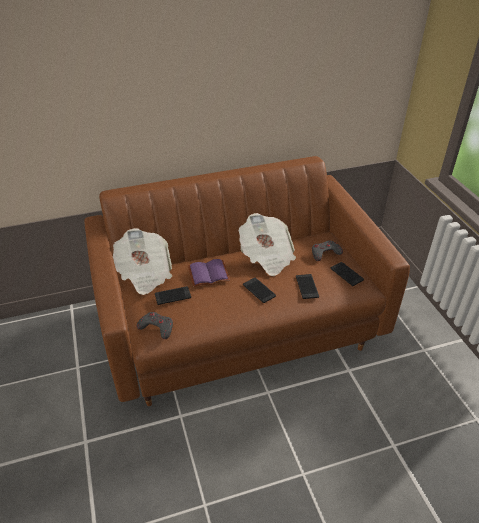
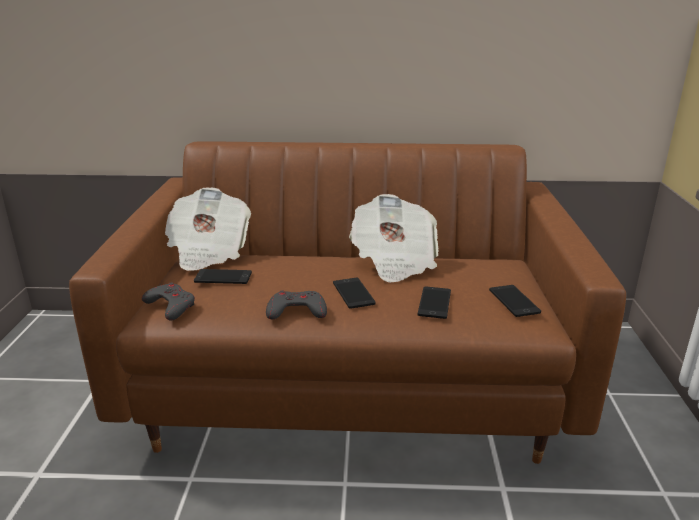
camera: 20 degrees right, 15 degrees down
purple book [188,259,230,287] -> none
grey game controller [312,241,343,261] -> grey game controller moved to [266,290,327,319]

